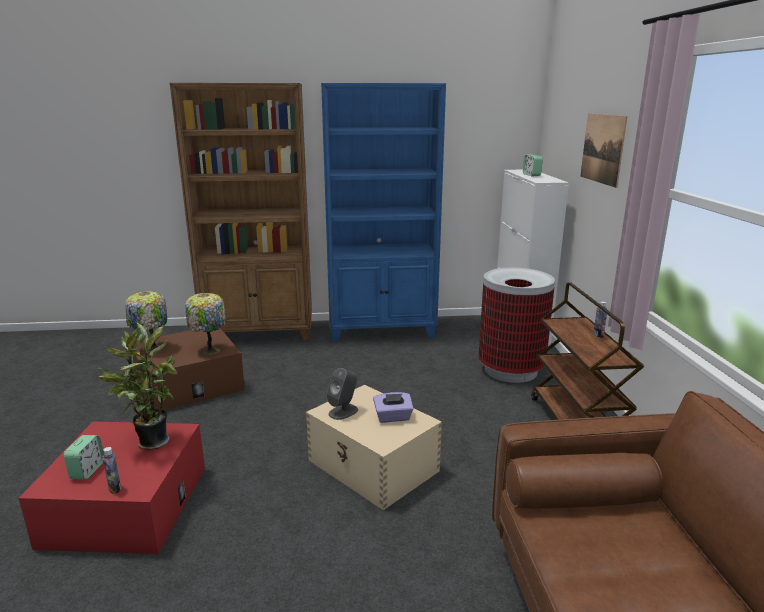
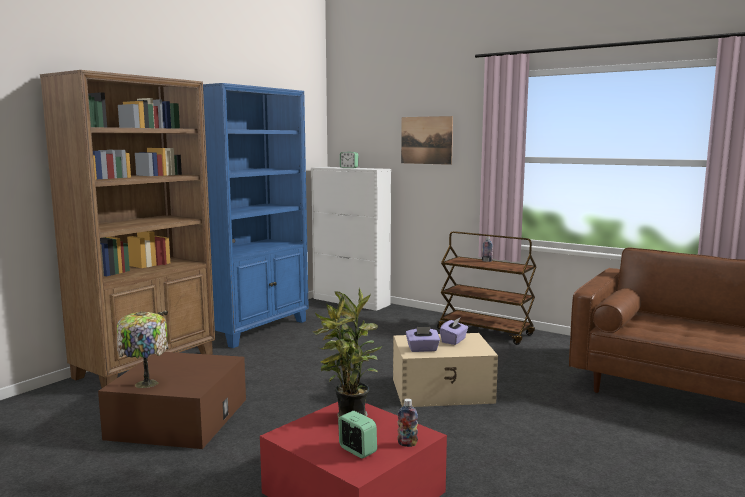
camera: 50 degrees left, 10 degrees down
table lamp [185,293,226,355] -> none
grey speaker [327,368,358,420] -> purple tissue box [406,327,440,352]
trash can [479,268,555,383] -> none

